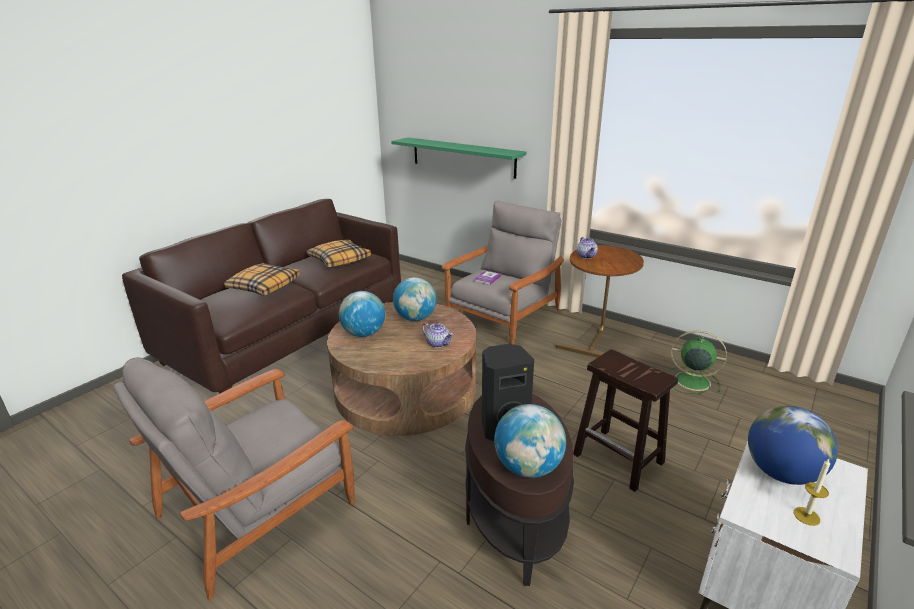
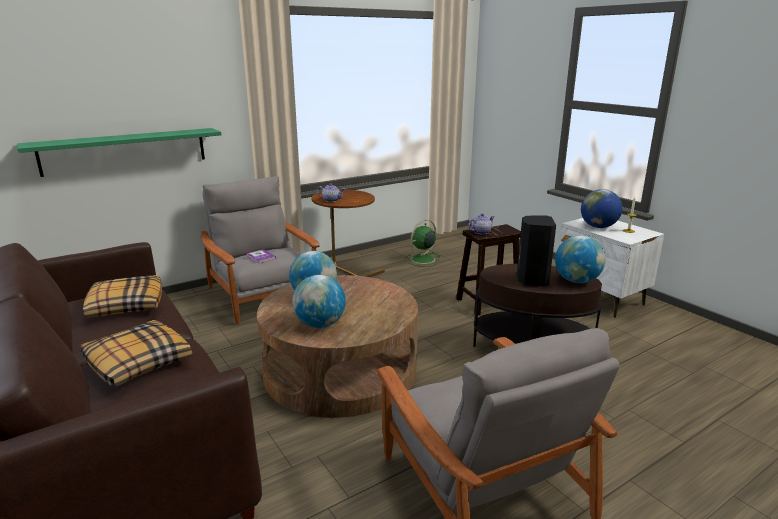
camera: 70 degrees left, 5 degrees down
teapot [422,323,453,348] -> teapot moved to [468,213,495,234]

